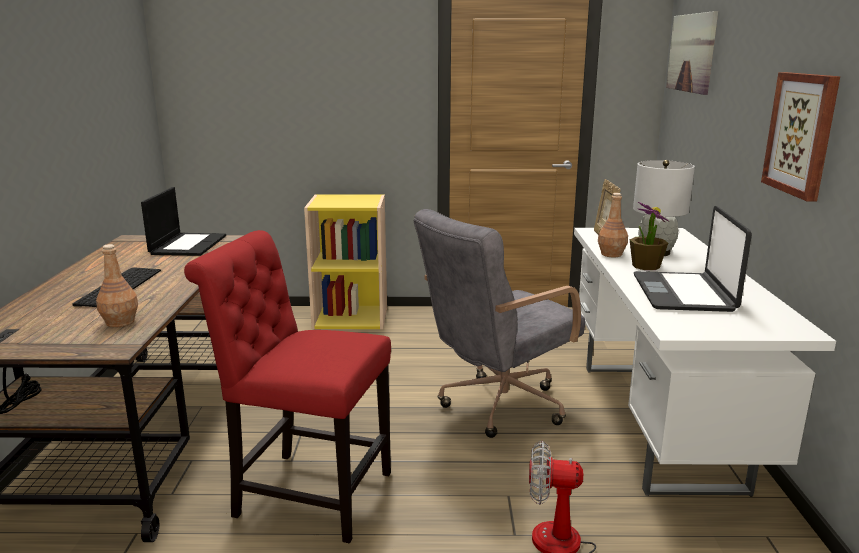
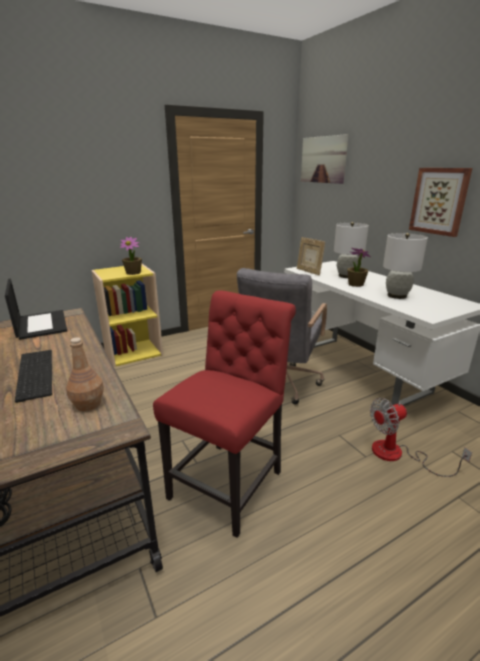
camera: 30 degrees left, 5 degrees up
red chair [184,230,391,543] -> red chair turned 135 degrees clockwise [153,290,296,538]
brown bottle [598,193,628,257] -> none
laptop [634,206,752,312] -> white table lamp [383,233,428,299]
none -> potted plant [120,237,142,275]

